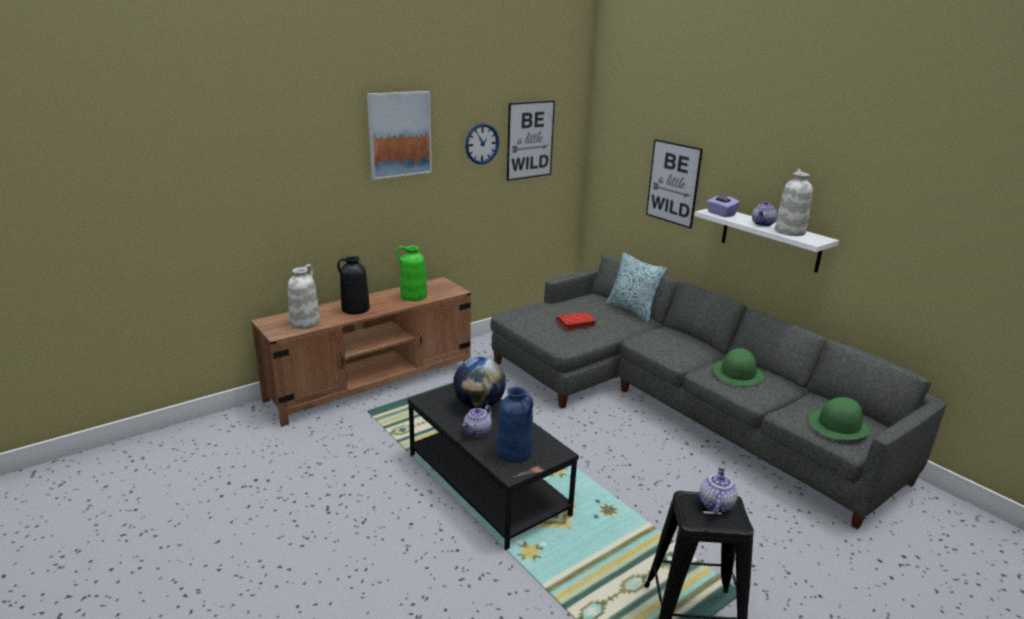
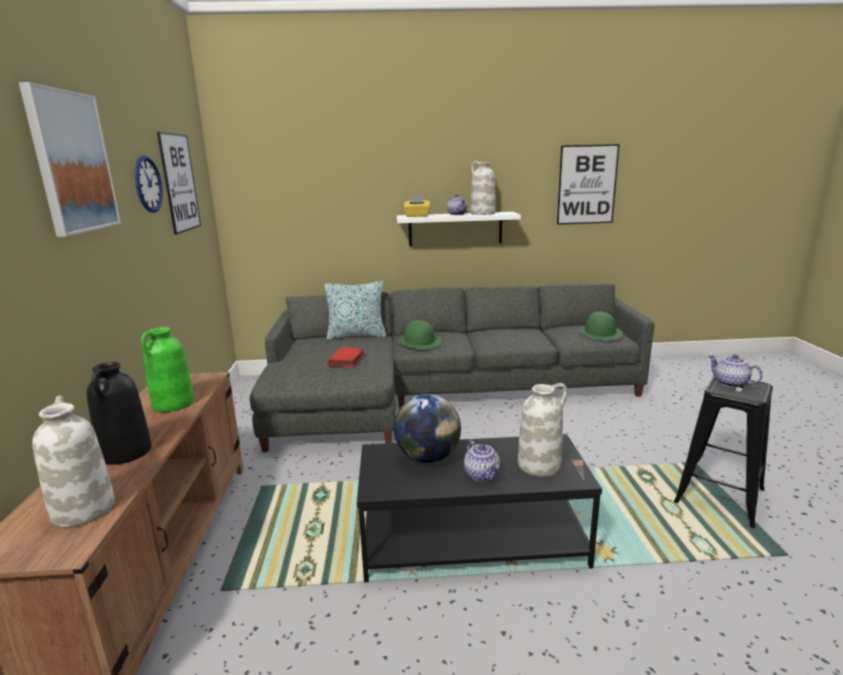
camera: 55 degrees left, 5 degrees down
blue vase [496,387,533,463] -> white vase [518,383,567,477]
picture [646,139,703,229] -> picture moved to [557,144,620,225]
purple tissue box [707,192,740,217] -> yellow tissue box [404,196,430,217]
green hat [713,348,764,386] -> green hat moved to [398,320,442,349]

